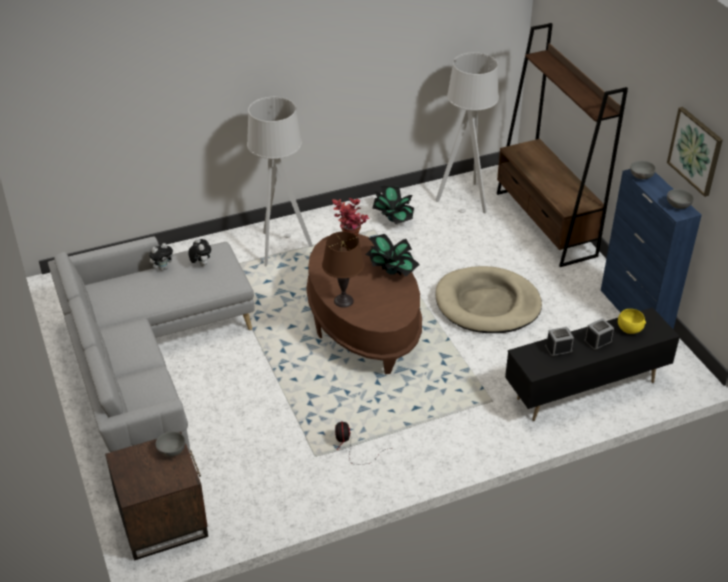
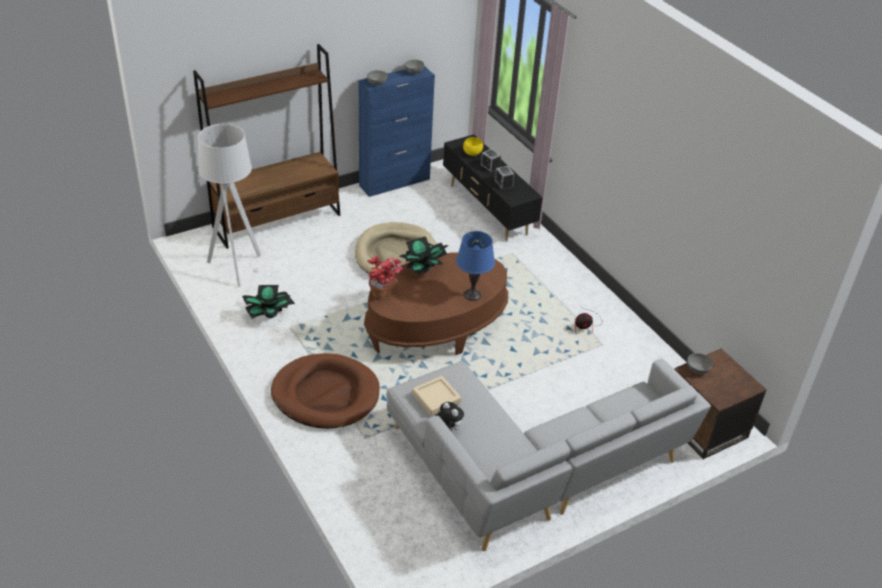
camera: 100 degrees left, 0 degrees up
plush toy [188,238,211,266] -> beige tray [412,376,461,416]
grey floor lamp [247,97,313,267] -> brown dog bed [271,353,379,429]
brown table lamp [322,232,364,308] -> blue table lamp [456,231,495,301]
picture [667,107,723,197] -> none

